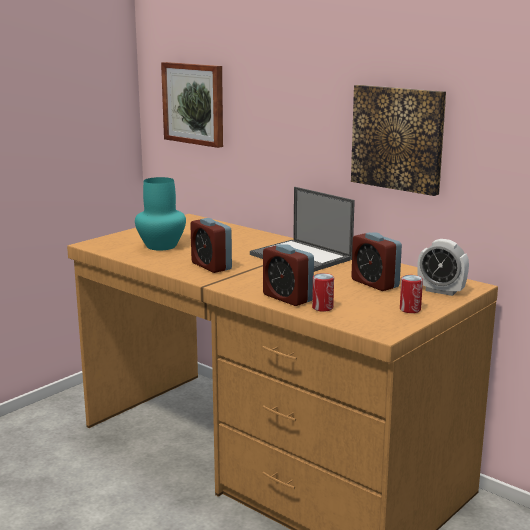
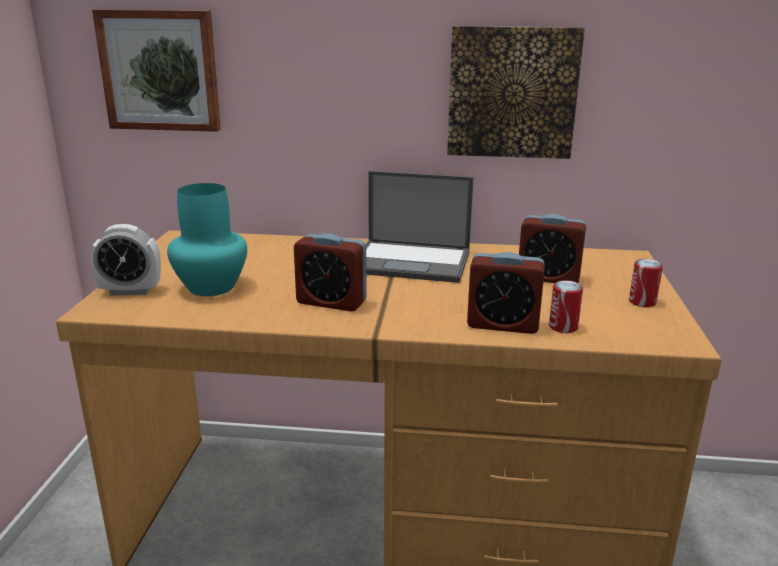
camera: 35 degrees left, 5 degrees up
alarm clock [417,239,469,296] -> alarm clock moved to [90,224,161,296]

